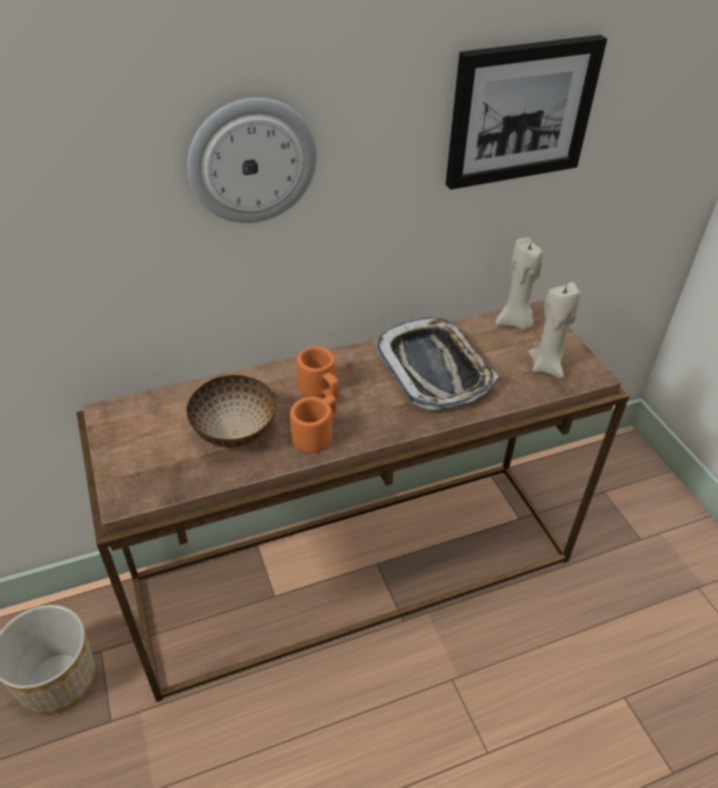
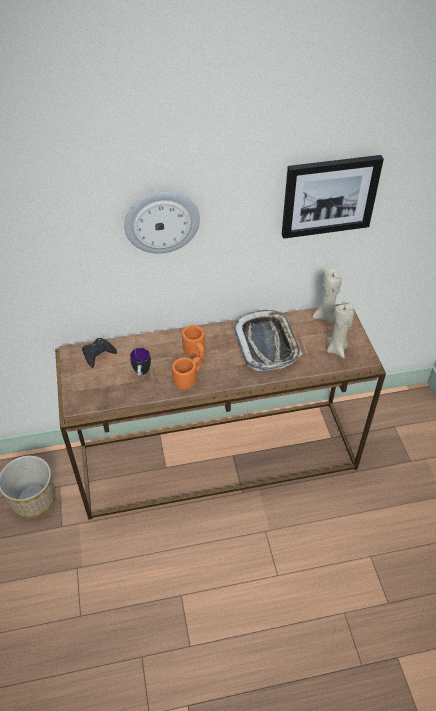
camera: 10 degrees right, 5 degrees up
bowl [186,375,277,448] -> mug [130,348,151,376]
none -> black game controller [82,338,117,368]

